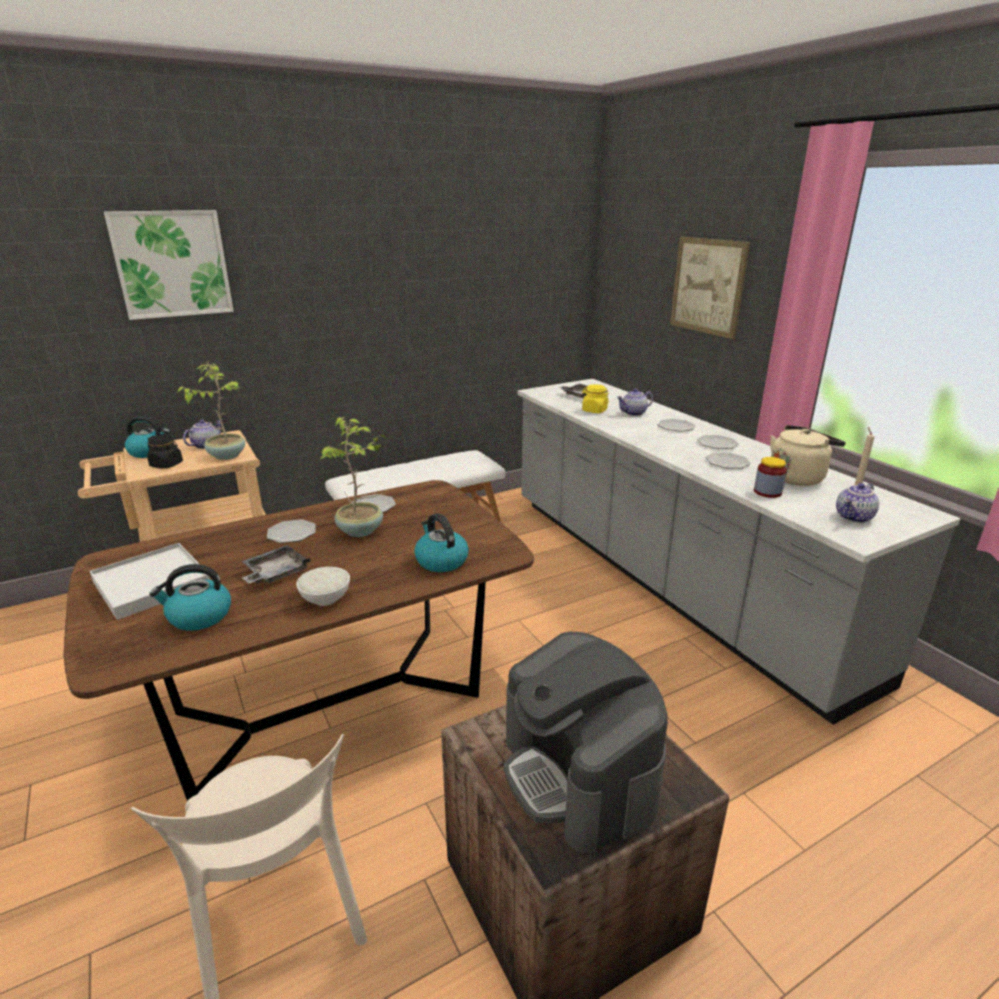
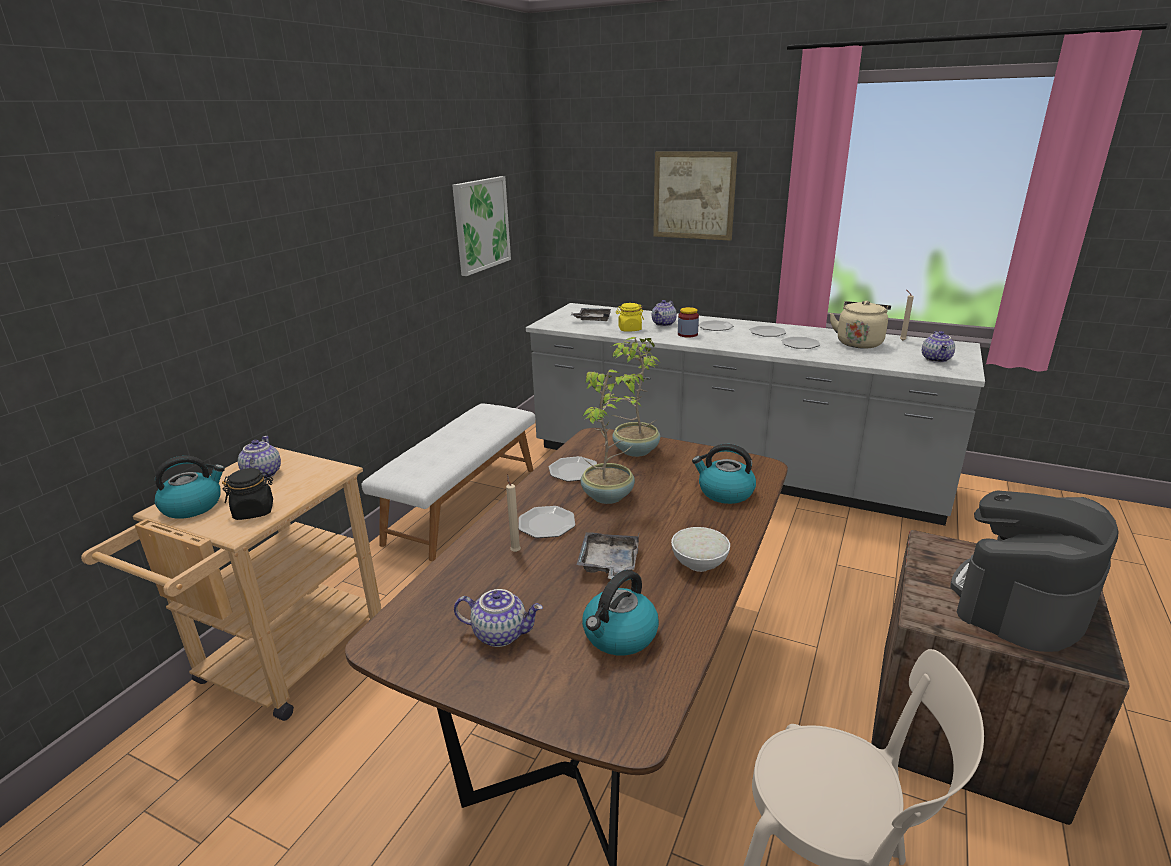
camera: 35 degrees left, 0 degrees up
white tray [90,543,210,620] -> teapot [454,589,543,647]
picture [104,210,234,320] -> picture moved to [452,176,511,276]
potted plant [177,361,245,460] -> potted plant moved to [610,337,660,457]
coffee machine [504,632,668,854] -> coffee machine turned 105 degrees clockwise [950,491,1118,652]
jar [754,457,787,498] -> jar moved to [678,307,699,338]
none -> beige candle [506,474,521,552]

